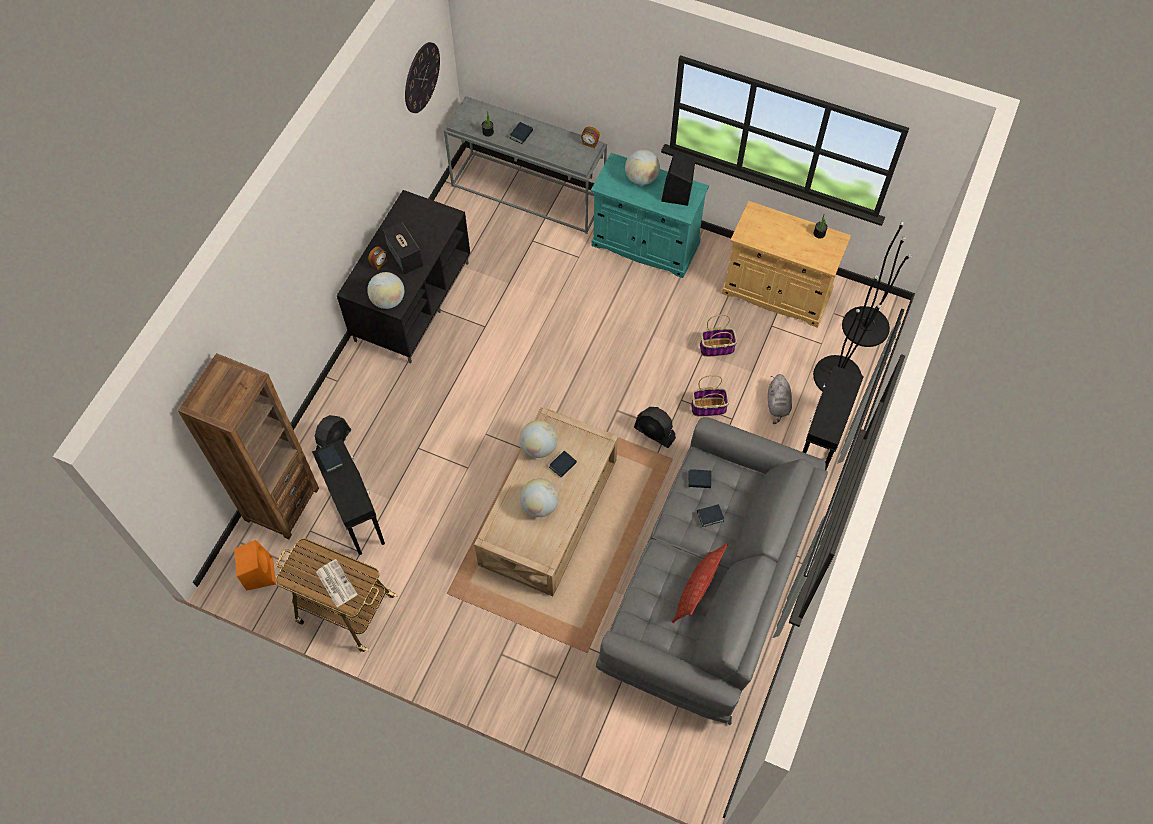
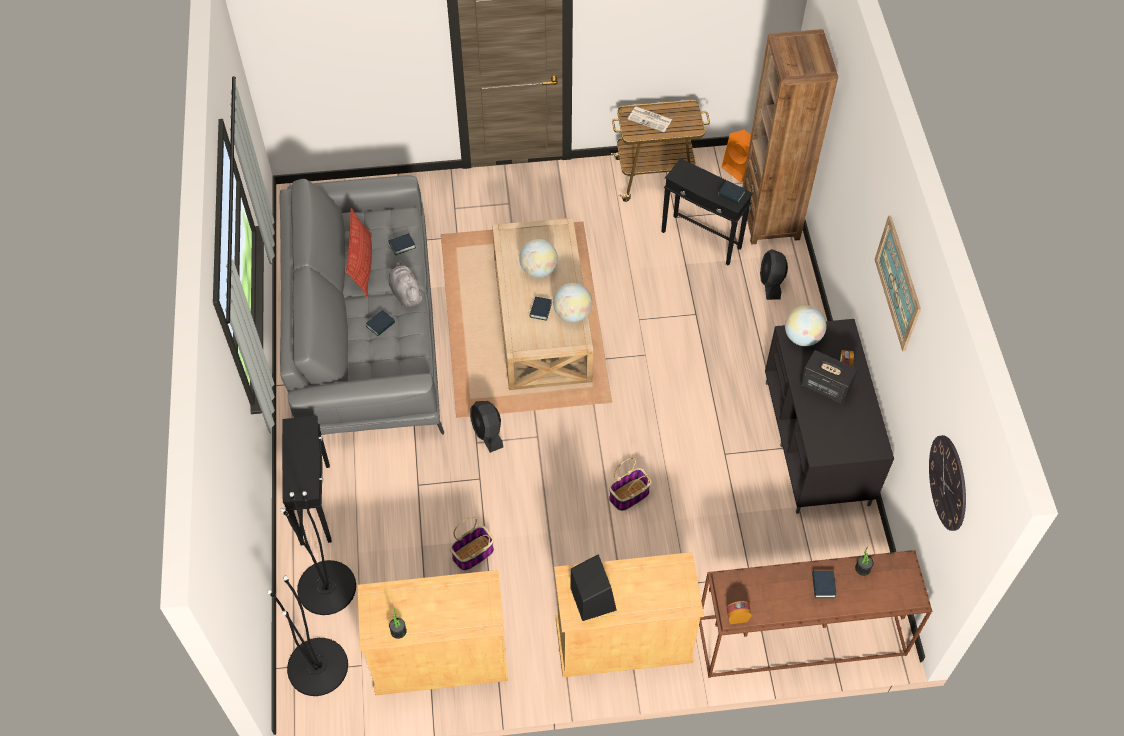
camera: 150 degrees right, 5 degrees down
grey console table [444,96,607,234] -> brown console table [699,550,932,678]
turquoise cabinet [591,153,709,278] -> beige cabinet [554,552,704,677]
globe [625,149,660,185] -> none
black fan [634,407,676,448] -> black fan turned 120 degrees counterclockwise [470,401,503,453]
book [688,469,711,488] -> book moved to [389,233,416,255]
basket [691,375,730,417] -> basket moved to [609,457,652,511]
grey plush toy [768,374,792,424] -> grey plush toy moved to [389,261,424,308]
none -> picture [874,216,921,351]

